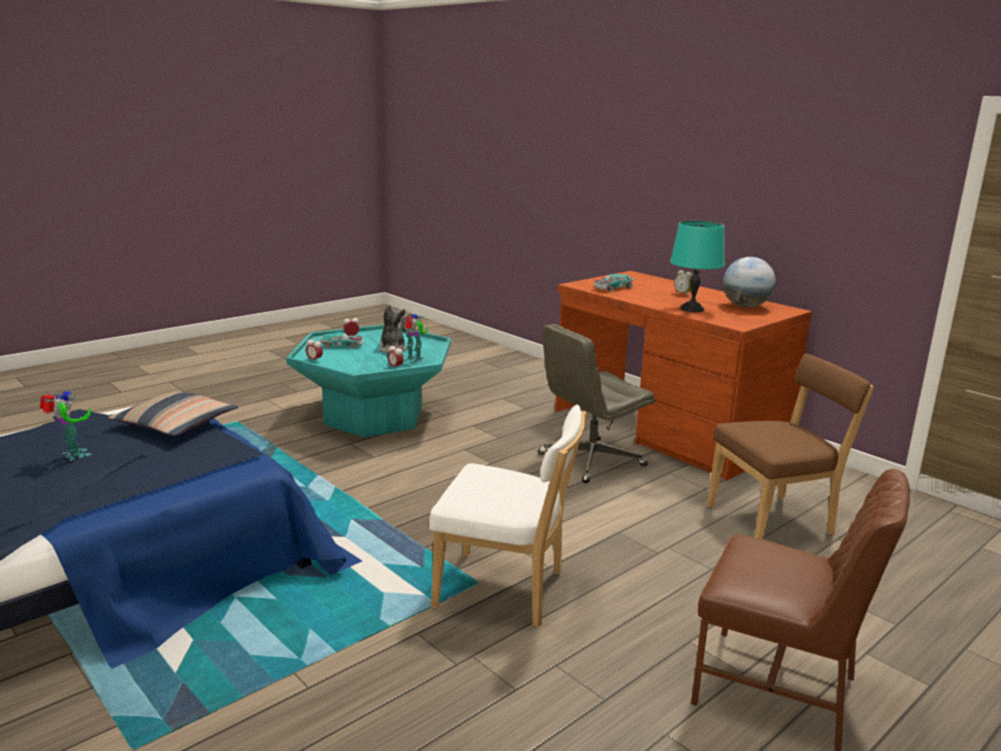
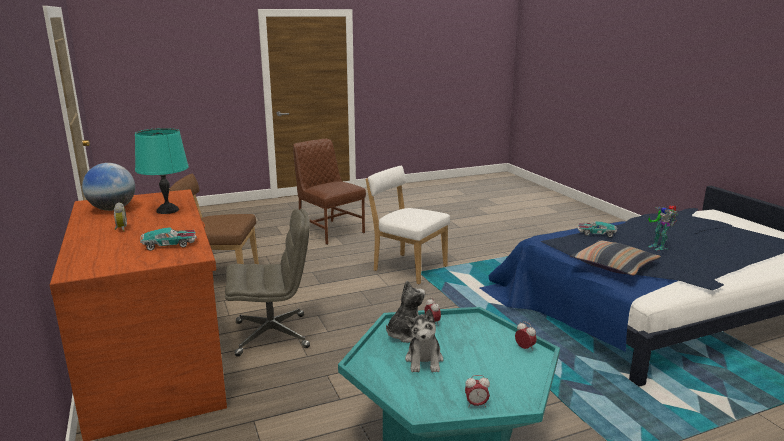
camera: 160 degrees left, 0 degrees up
toy car [320,332,364,349] -> toy car moved to [577,221,617,237]
toy robot [400,313,428,362] -> plush toy [386,280,426,343]

